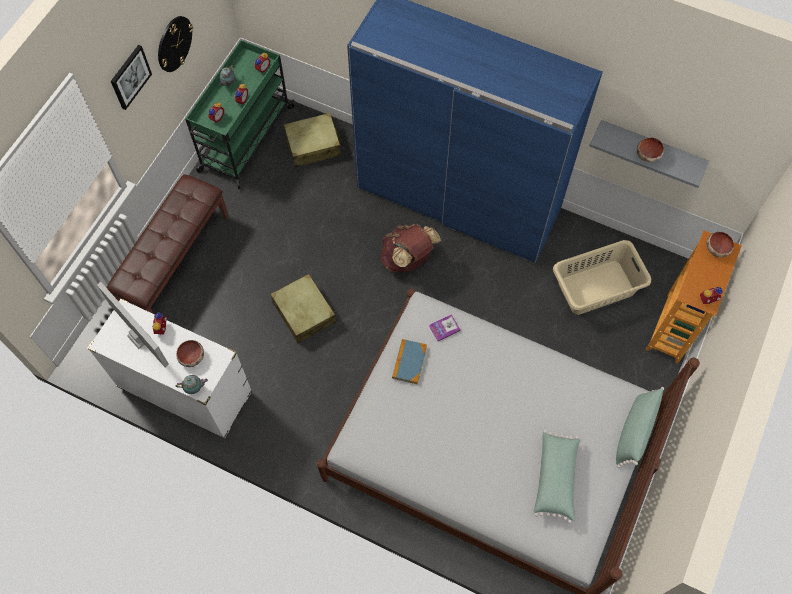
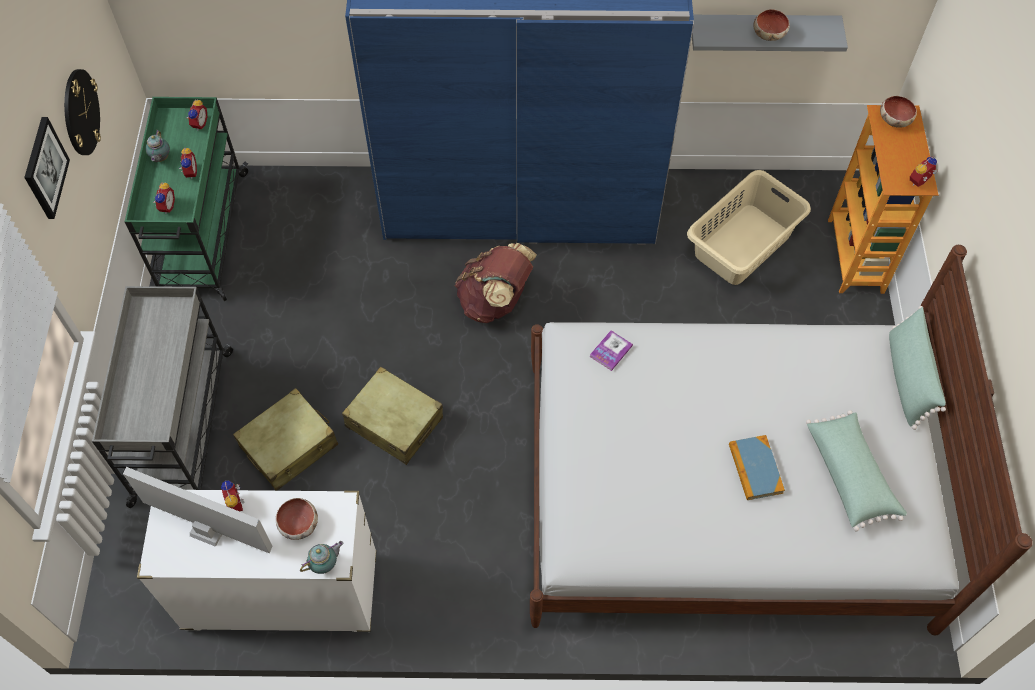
camera: 25 degrees left, 5 degrees down
brown bench [106,175,229,314] -> grey cart [92,286,233,508]
beige suitcase [284,113,342,167] -> beige suitcase moved to [233,388,338,491]
book [392,339,427,384] -> book moved to [729,435,785,500]

